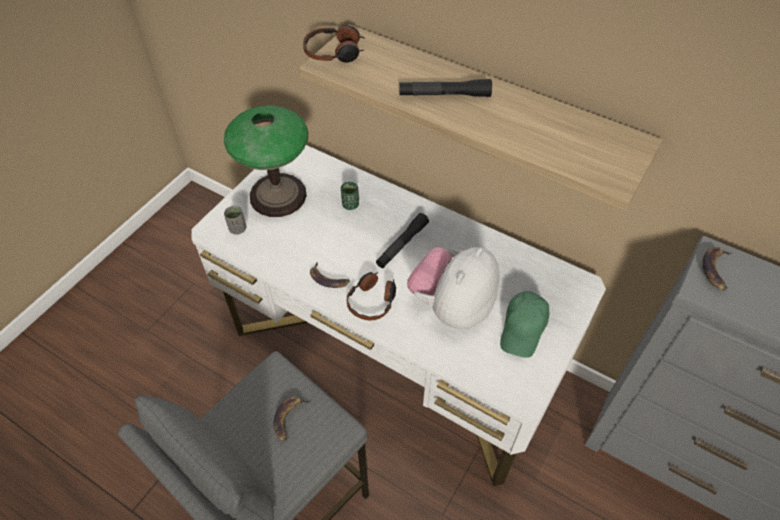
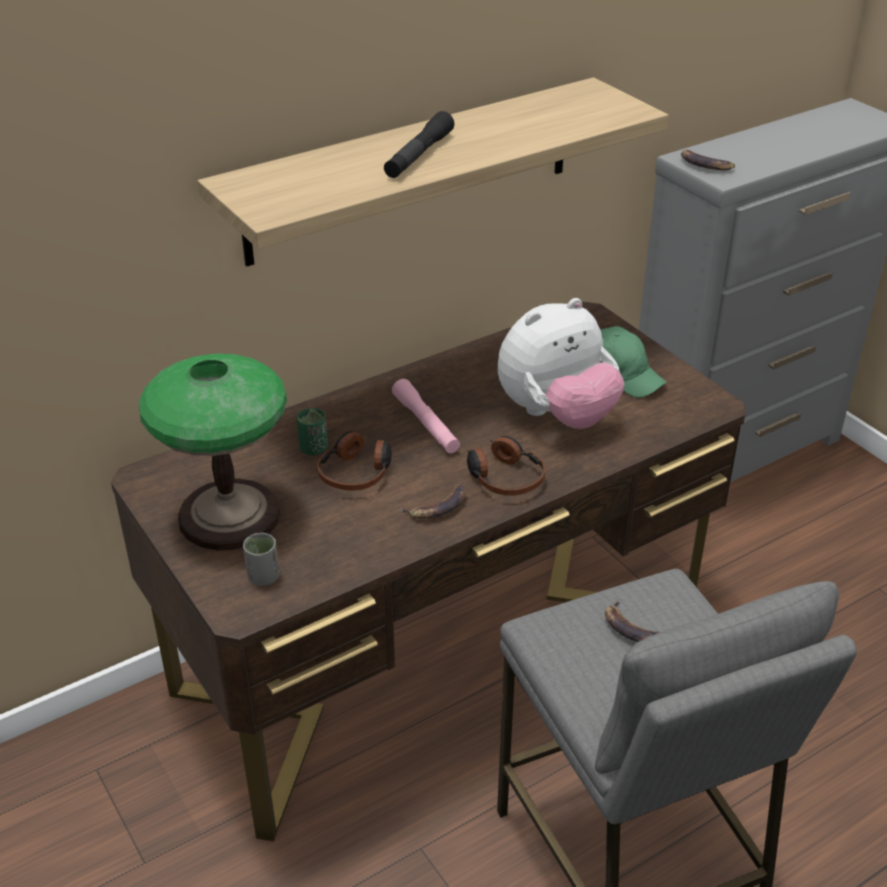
camera: 65 degrees left, 15 degrees down
white desk [192,145,606,486] -> brown desk [111,301,745,841]
headphones [303,25,365,63] -> headphones moved to [318,431,392,491]
black flashlight [376,213,429,268] -> pink flashlight [392,379,460,453]
plush toy [407,247,500,329] -> plush toy turned 90 degrees counterclockwise [498,298,624,429]

